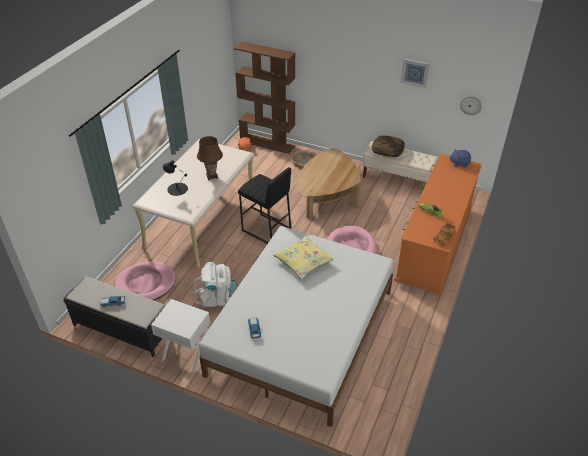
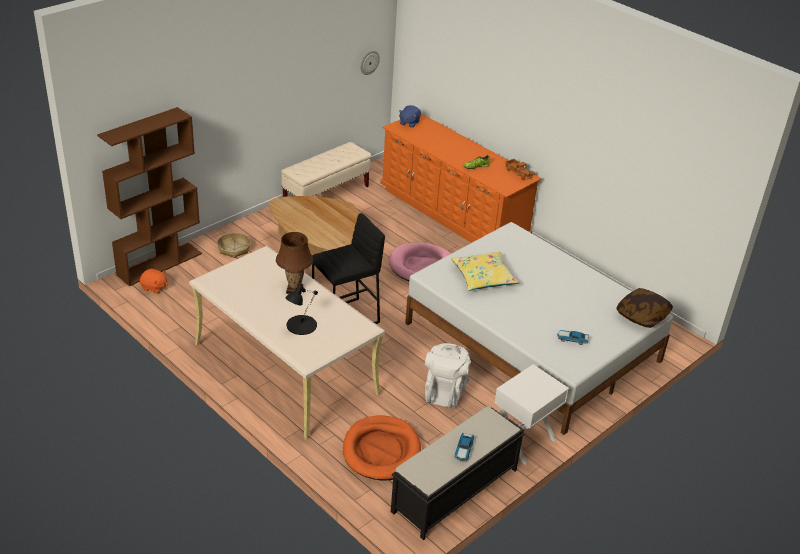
camera: 70 degrees left, 5 degrees down
pink dog bed [114,261,176,300] -> orange dog bed [343,416,421,481]
pillow [372,136,405,157] -> pillow moved to [616,288,673,328]
picture [401,59,429,88] -> none

